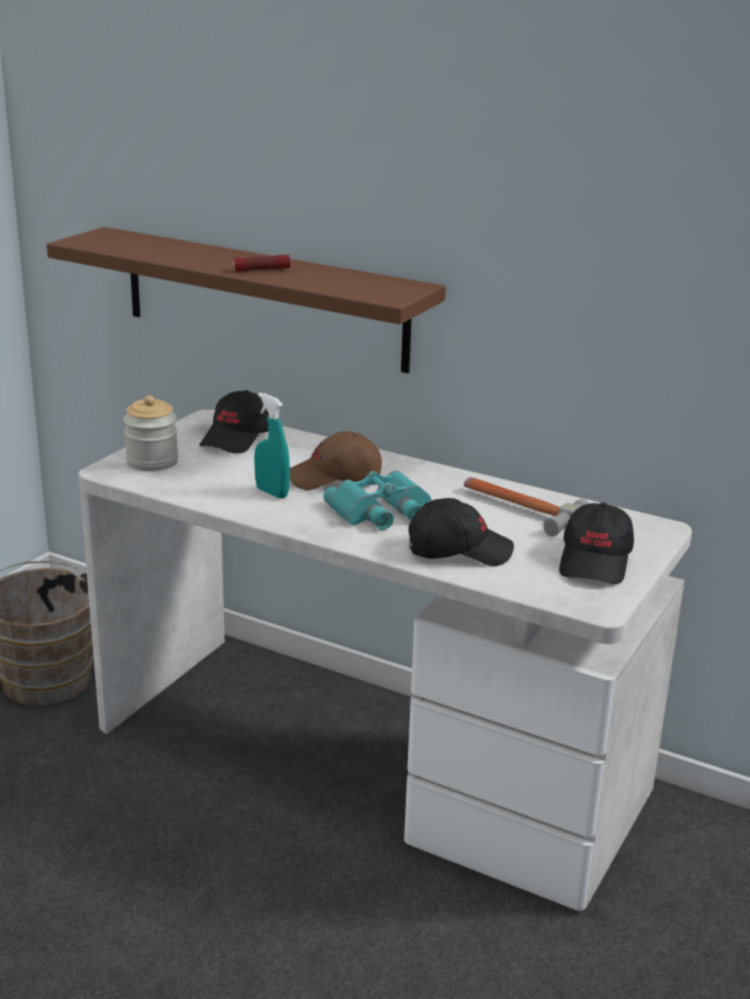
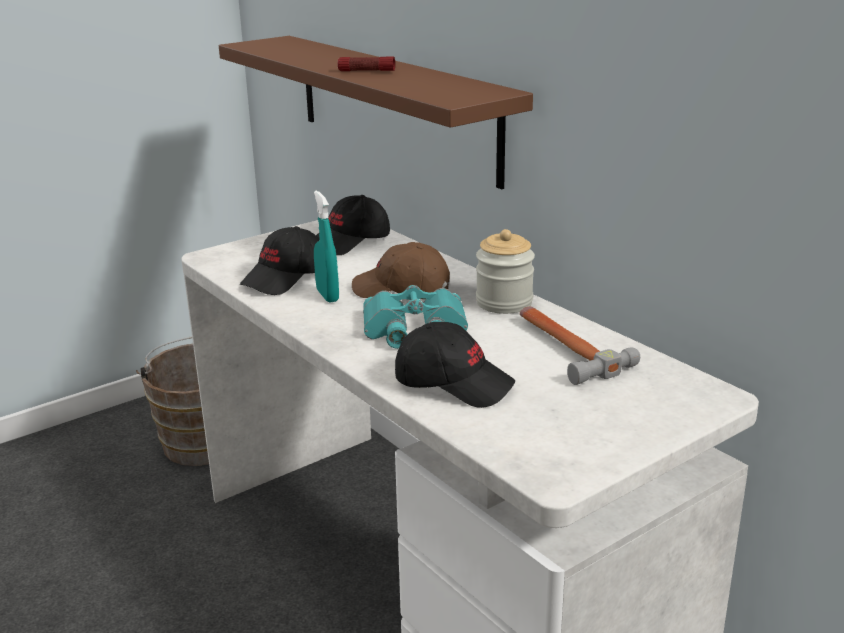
camera: 25 degrees right, 0 degrees up
jar [123,395,178,471] -> jar moved to [476,229,535,314]
black cap [559,503,634,584] -> black cap moved to [240,226,320,295]

